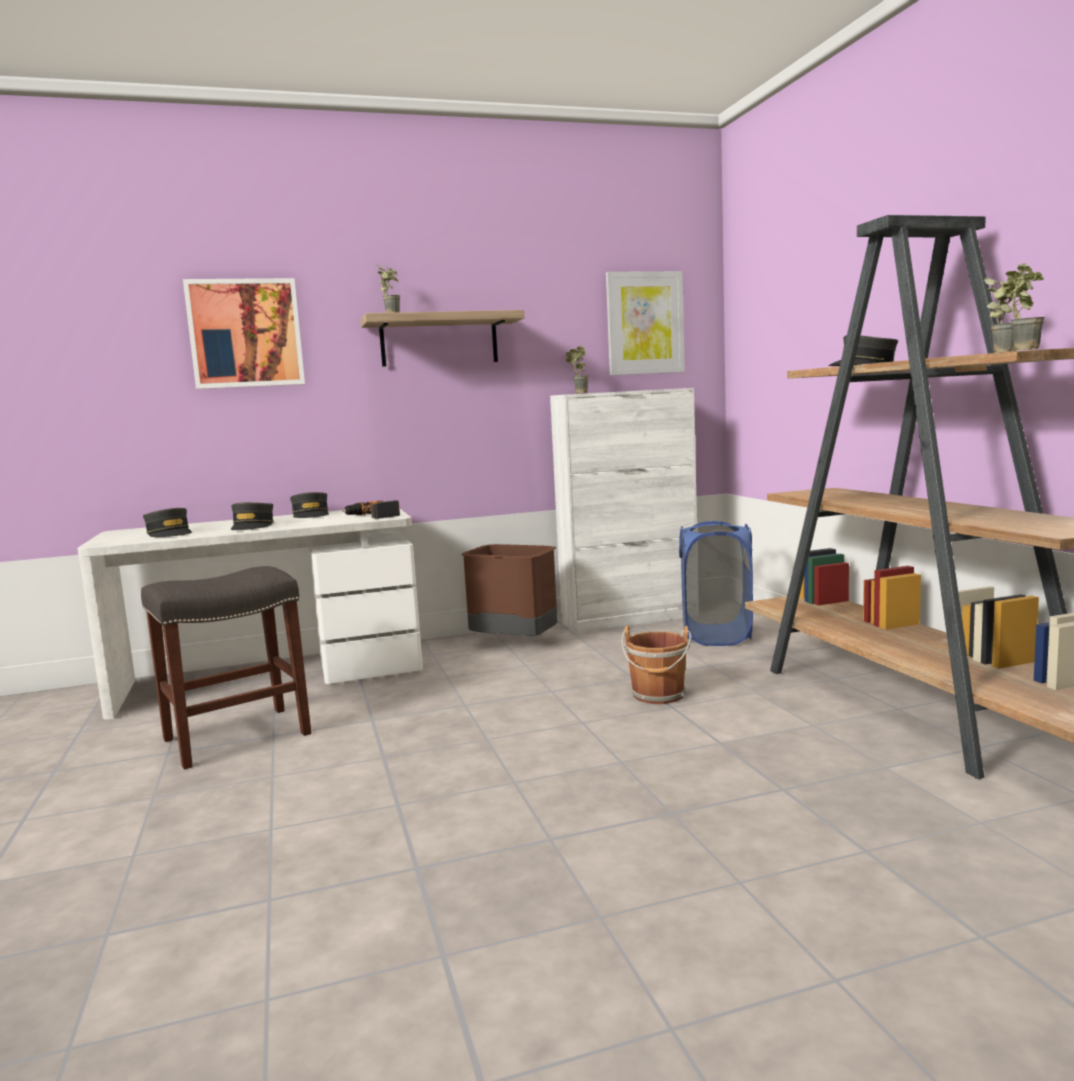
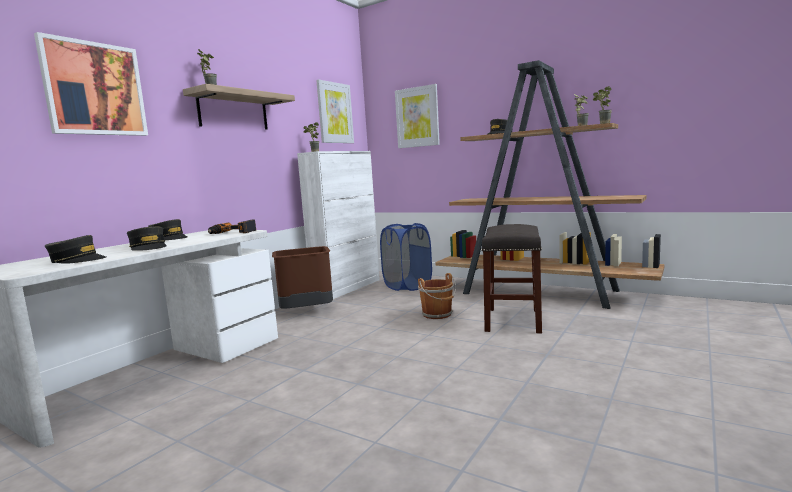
camera: 40 degrees left, 0 degrees up
grey stool [141,566,311,769] -> grey stool moved to [481,224,542,333]
none -> picture [395,84,440,148]

